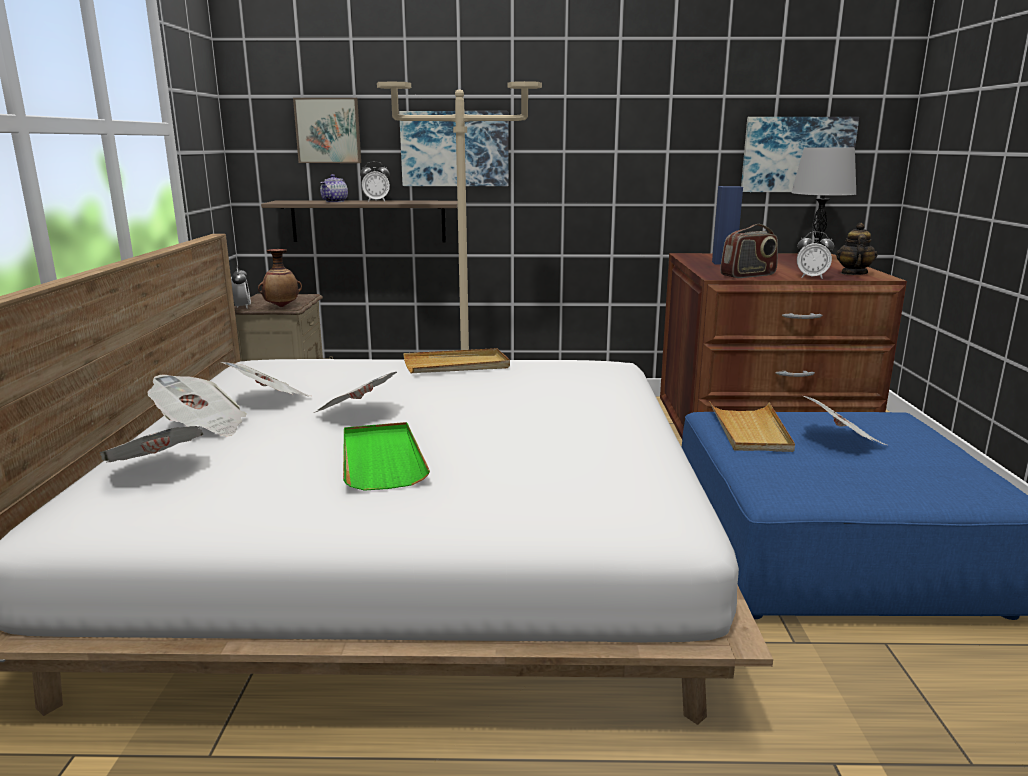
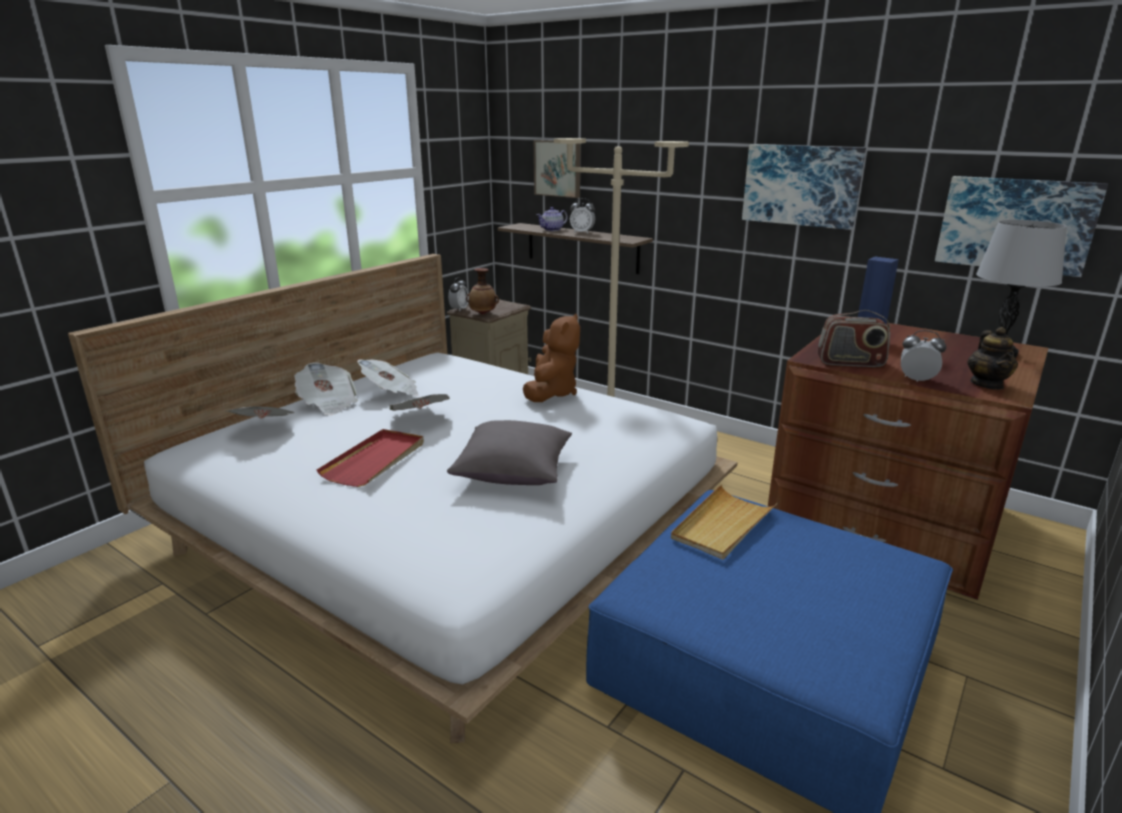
camera: 35 degrees right, 5 degrees up
green tray [343,422,430,491] -> red tray [317,429,424,487]
picture [399,111,509,186] -> picture moved to [742,144,866,230]
beige tray [403,348,510,373] -> brown plush toy [523,314,580,402]
alarm clock [797,232,834,279] -> alarm clock turned 150 degrees clockwise [901,330,946,382]
newspaper [804,396,886,445] -> none
teapot [836,223,877,275] -> teapot turned 135 degrees clockwise [968,327,1018,390]
none -> grey pillow [447,420,572,485]

